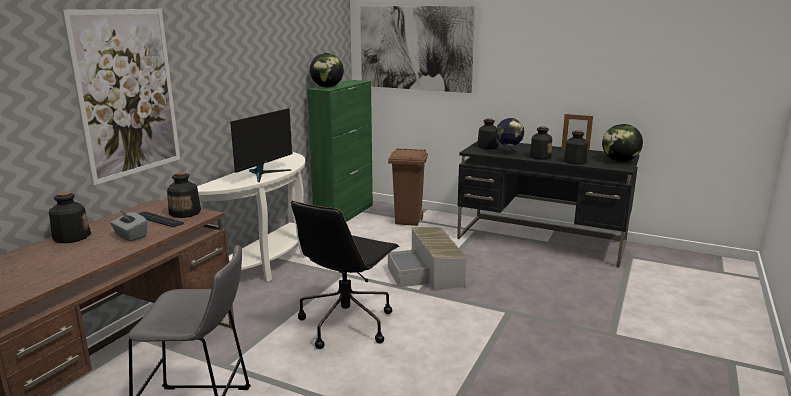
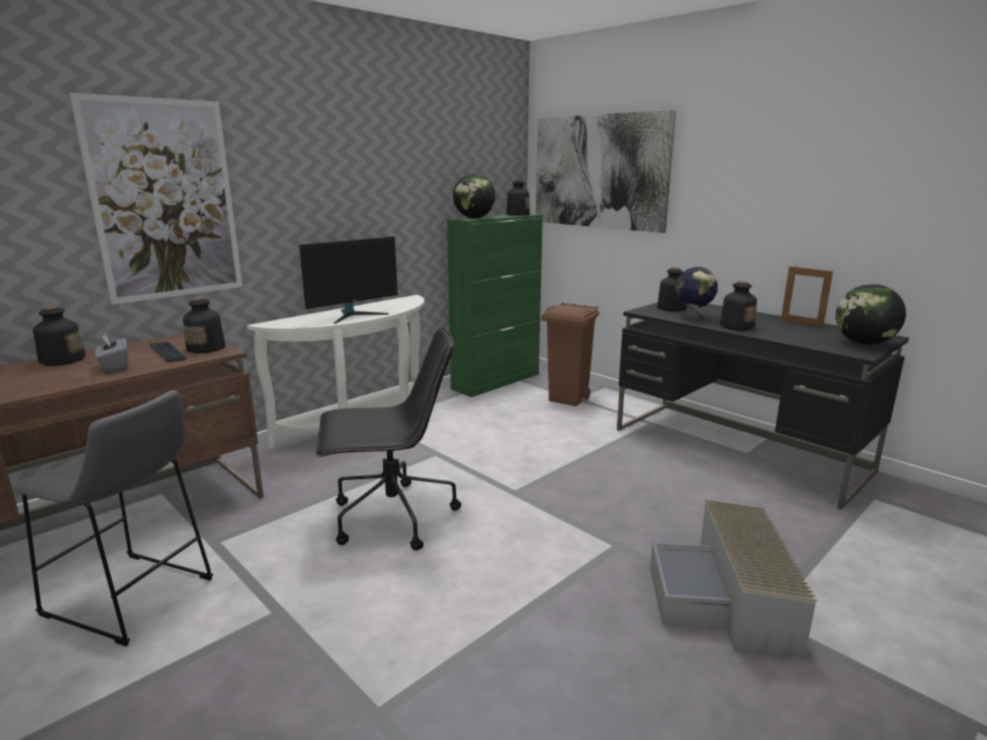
camera: 20 degrees right, 0 degrees up
black office chair [291,201,399,349] -> black office chair turned 150 degrees counterclockwise [316,327,461,551]
grey storage box [388,227,467,291] -> grey storage box moved to [650,500,818,657]
bottle [564,130,588,164] -> bottle moved to [506,180,530,216]

